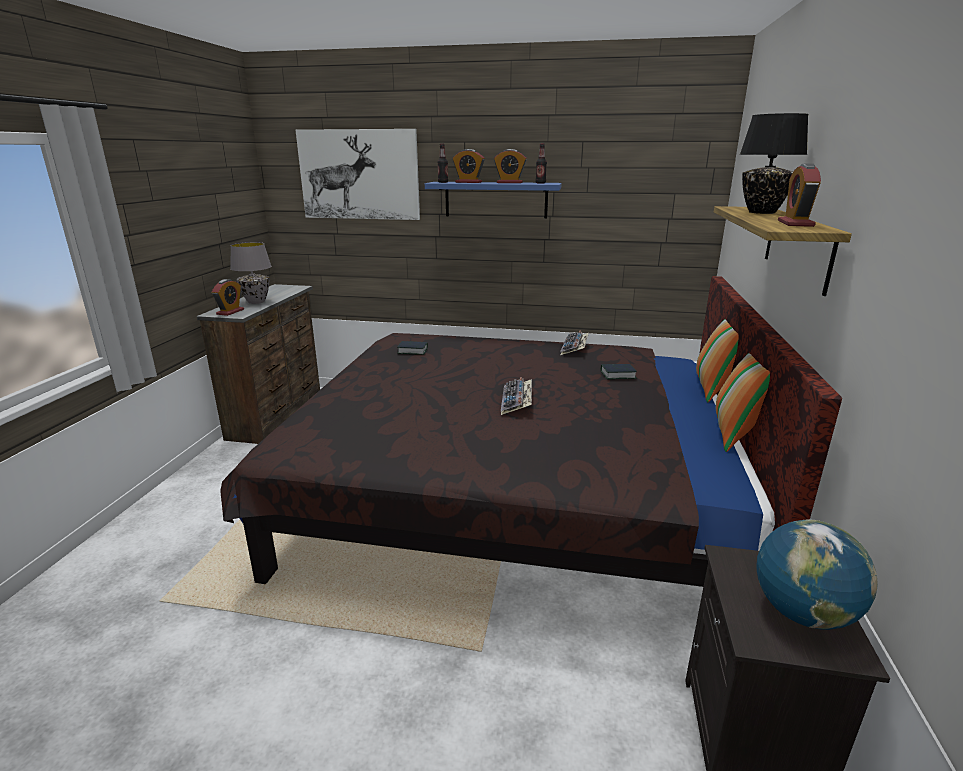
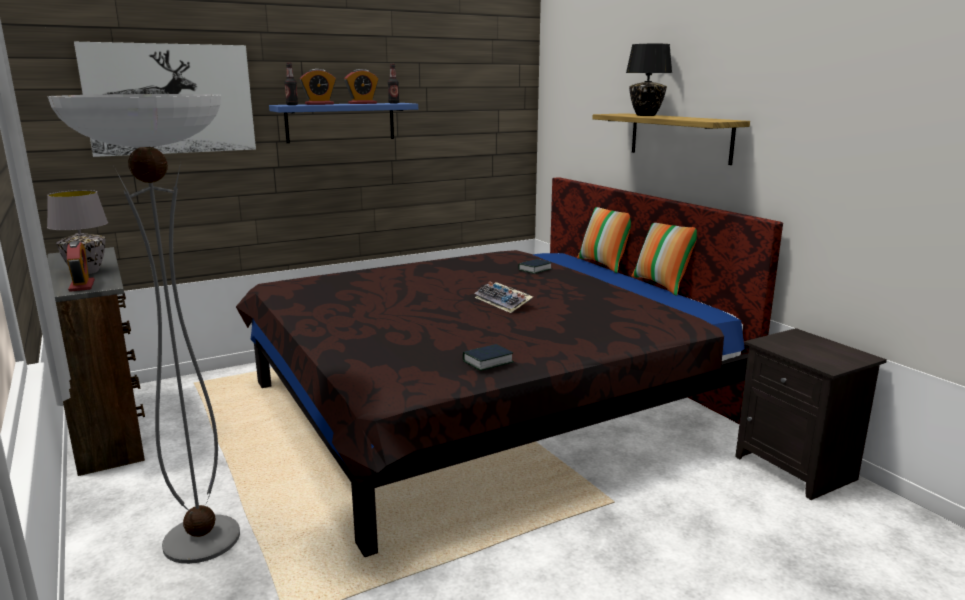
camera: 40 degrees left, 5 degrees down
book [397,341,428,355] -> book moved to [463,344,514,371]
keyboard [560,330,589,355] -> none
globe [757,519,878,630] -> none
alarm clock [778,163,821,227] -> none
none -> floor lamp [48,94,240,564]

